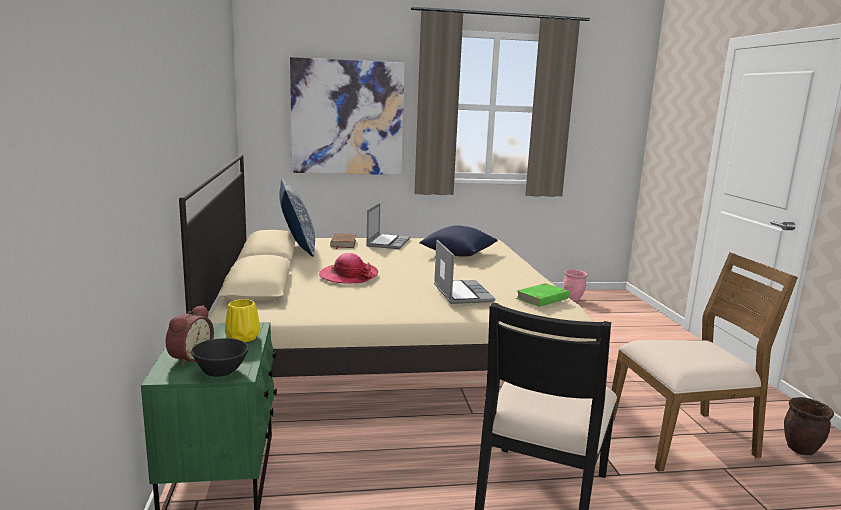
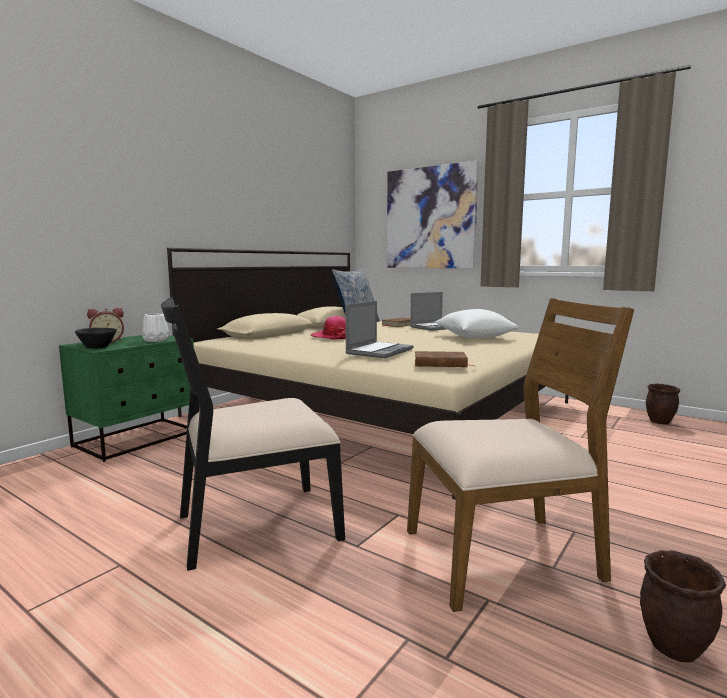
camera: 45 degrees right, 5 degrees down
yellow vase [225,299,260,342] -> white vase [142,313,169,342]
blue pillow [419,225,498,257] -> white pillow [435,309,519,338]
green book [516,283,569,307] -> brown book [415,351,474,367]
pink planter [563,269,588,301] -> brown planter [646,383,681,424]
brown chair [612,252,798,472] -> brown chair turned 45 degrees counterclockwise [407,298,634,612]

